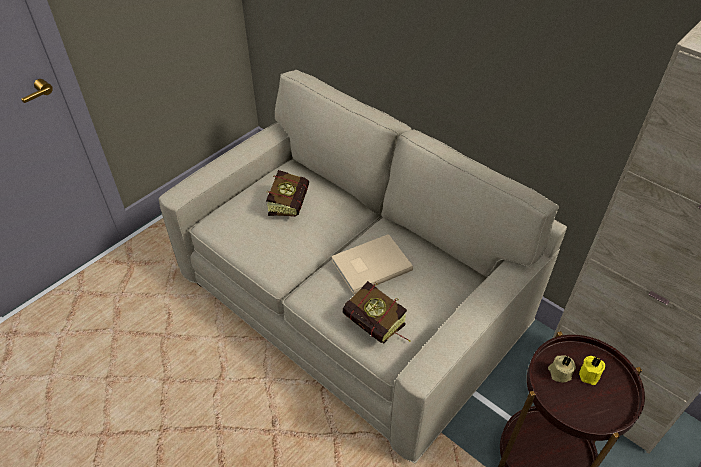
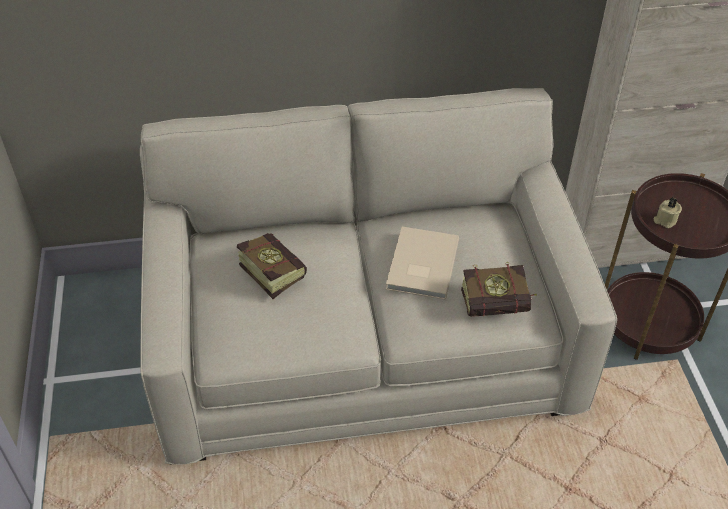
camera: 50 degrees left, 0 degrees up
yellow candle [579,356,605,385] -> none

